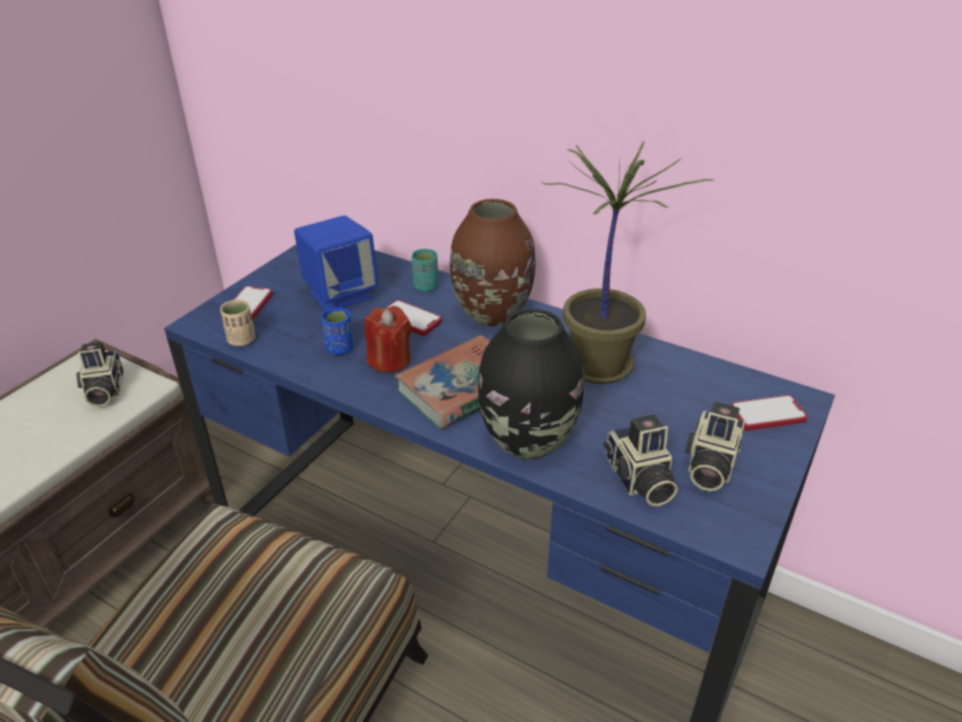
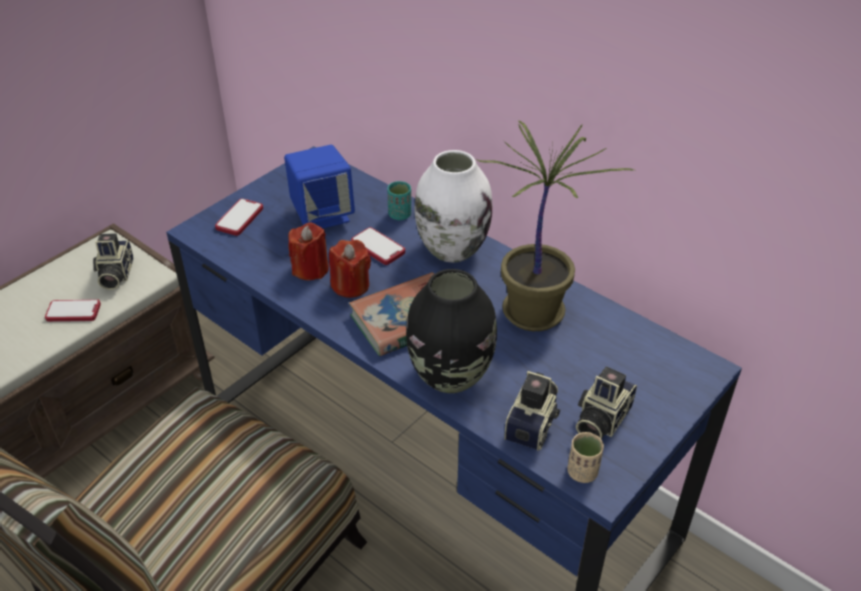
camera: 10 degrees right, 5 degrees up
beige cup [220,299,255,346] -> beige cup moved to [567,432,604,483]
blue cup [321,307,354,355] -> red candle [288,222,329,280]
brown vase [450,199,536,326] -> white vase [415,150,492,263]
camera [604,415,678,506] -> camera turned 150 degrees counterclockwise [504,371,560,451]
phone [731,395,808,431] -> phone moved to [45,299,101,322]

